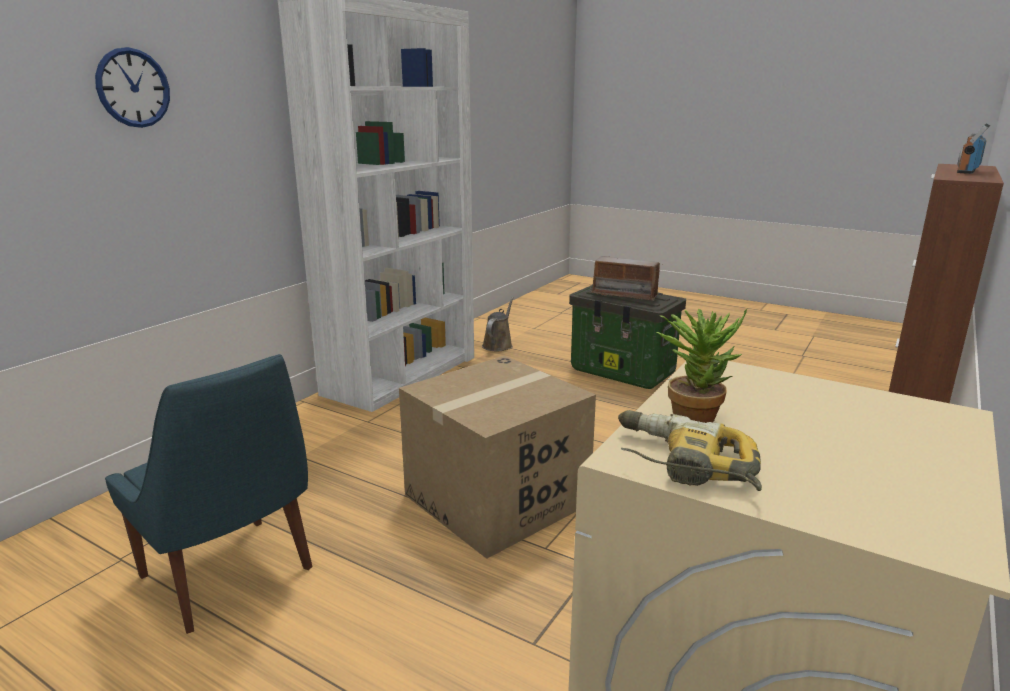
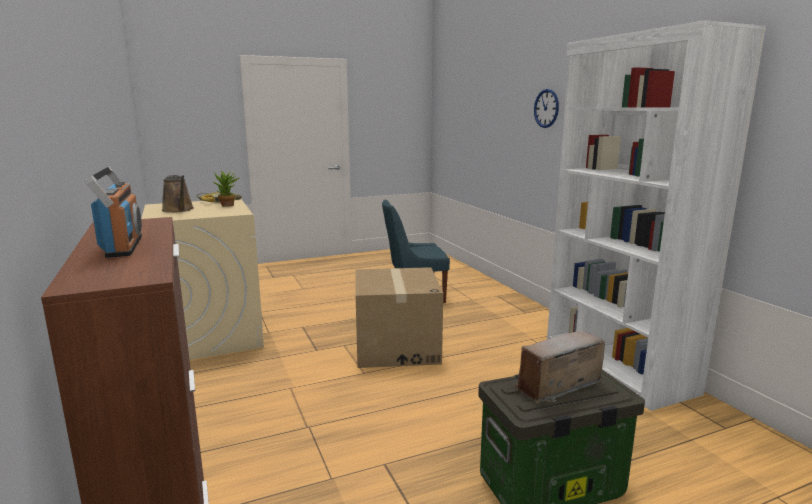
camera: 125 degrees right, 5 degrees down
brown watering can [482,297,514,351] -> brown watering can moved to [162,175,194,213]

